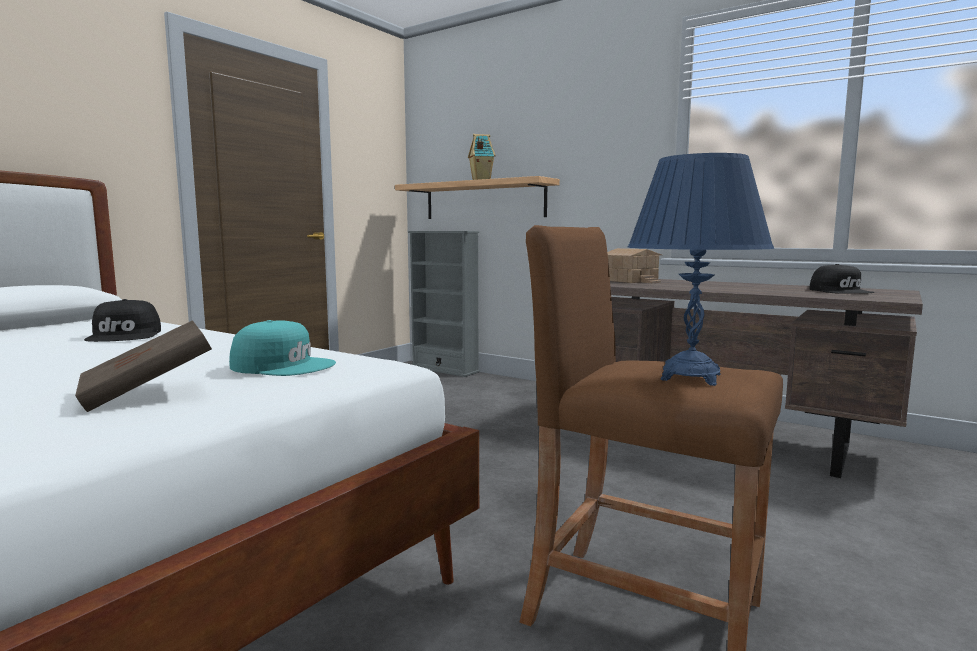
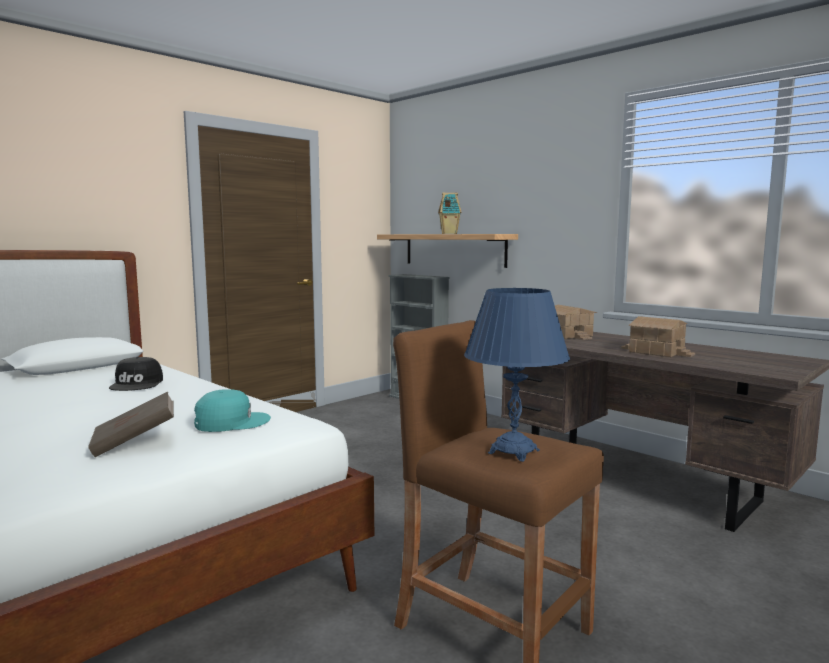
camera: 10 degrees right, 0 degrees up
turquoise cap [229,320,336,376] -> turquoise cap turned 45 degrees counterclockwise [194,390,271,432]
black cap [809,264,874,294] -> none
none -> toy house [621,316,695,357]

